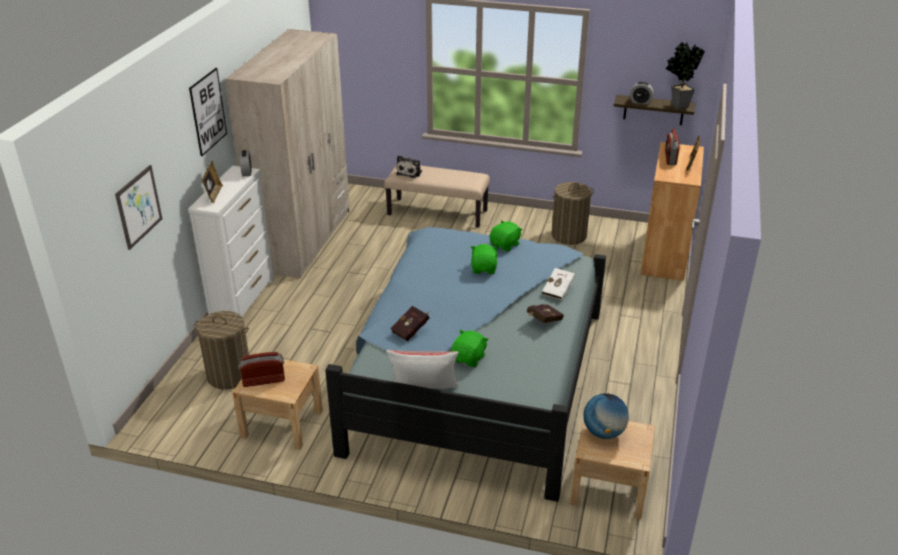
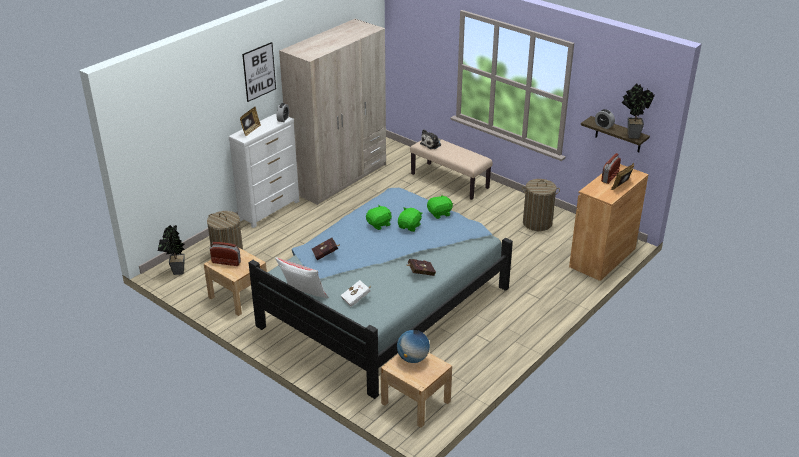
camera: 25 degrees right, 0 degrees up
picture [115,165,162,250] -> none
green plush toy [451,330,489,367] -> green plush toy moved to [366,205,392,230]
white book [542,268,575,300] -> white book moved to [340,280,371,307]
none -> potted plant [158,225,185,275]

